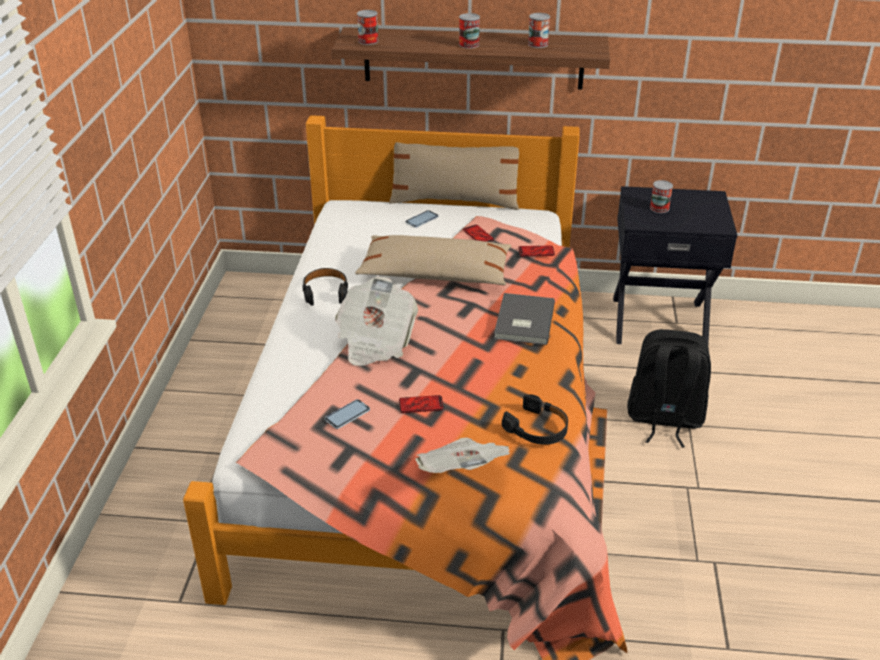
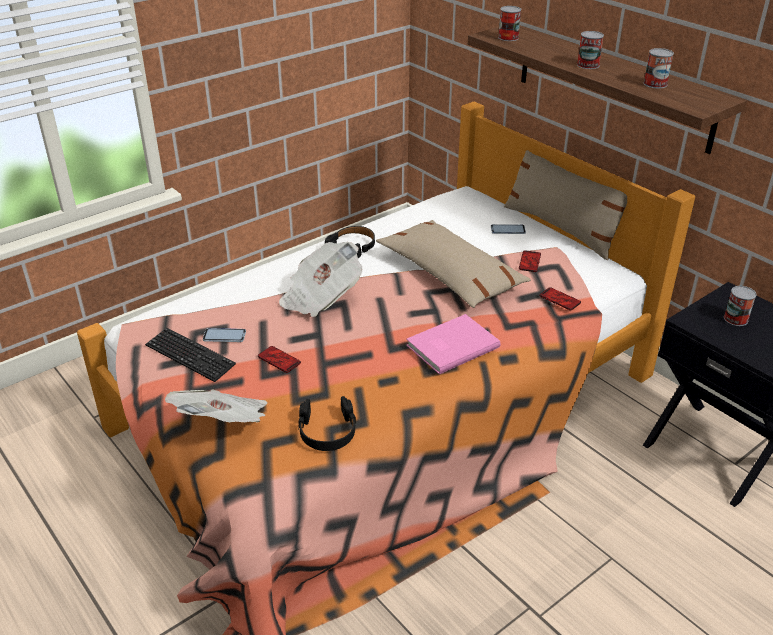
camera: 45 degrees right, 0 degrees up
grey book [494,293,555,345] -> pink book [407,314,501,374]
black backpack [627,329,711,448] -> none
none -> keyboard [145,328,236,382]

